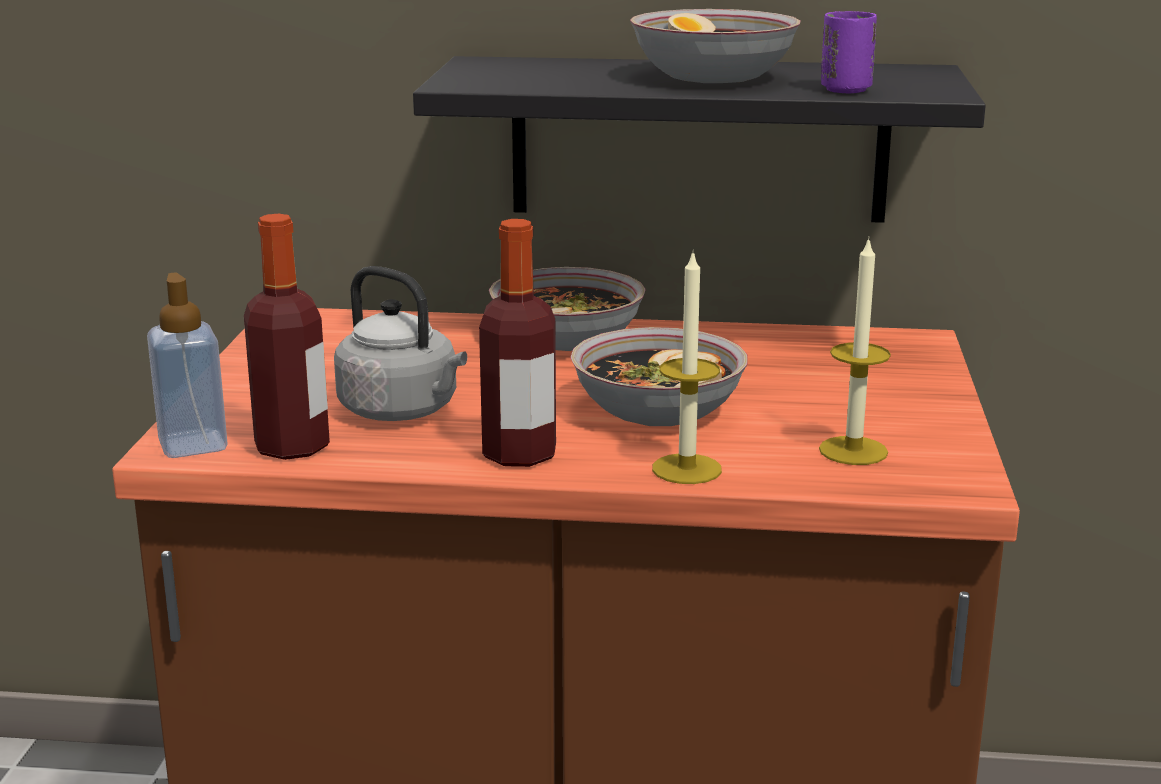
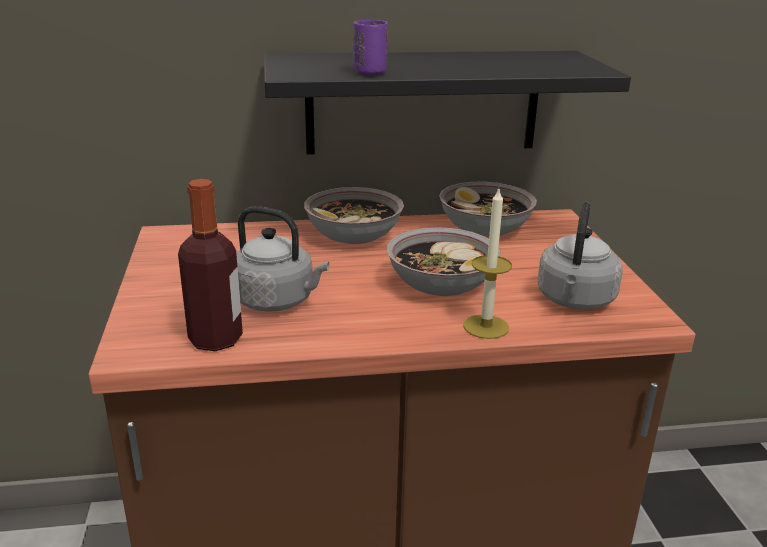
camera: 15 degrees left, 5 degrees up
soap dispenser [147,273,228,458] -> none
bottle [479,219,556,467] -> none
bowl [630,9,801,83] -> bowl moved to [439,182,537,237]
candle [819,237,891,465] -> grey kettle [538,202,623,310]
purple cup [821,11,877,93] -> purple cup moved to [353,20,388,76]

